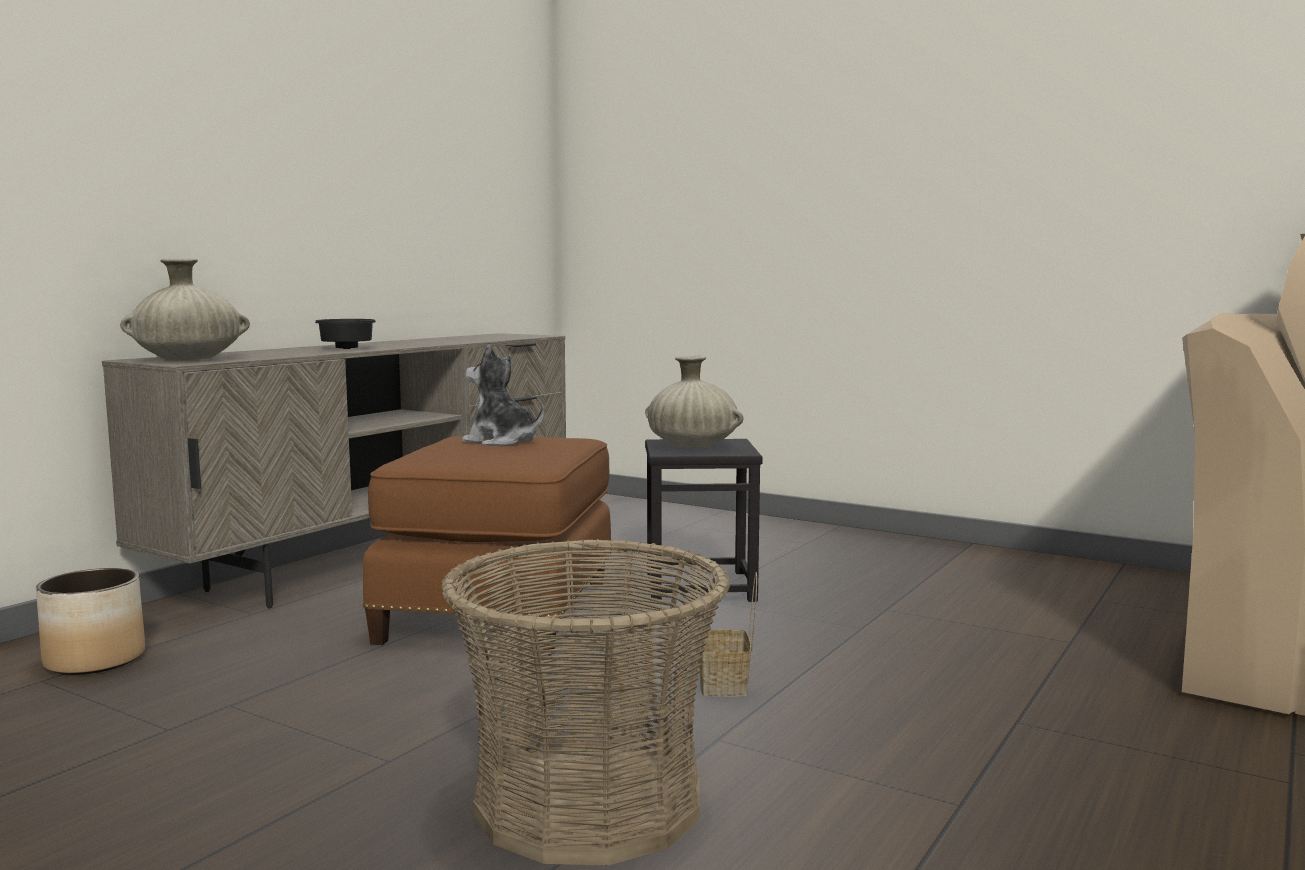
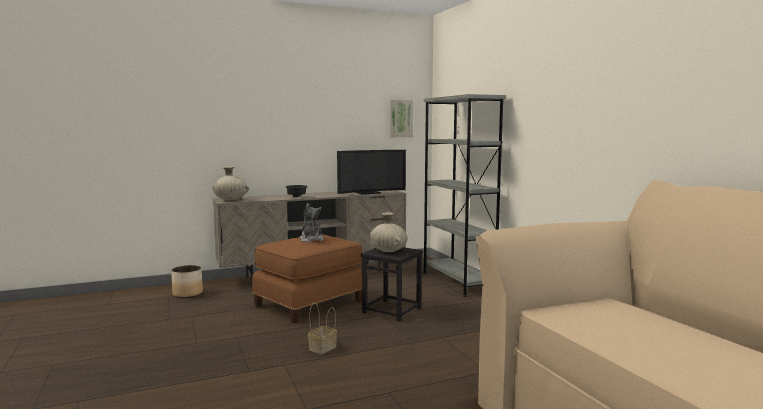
camera: 35 degrees right, 0 degrees up
basket [441,539,730,865] -> none
none -> television [337,150,406,195]
none -> picture [389,100,413,137]
none -> grey bookcase [423,94,506,297]

